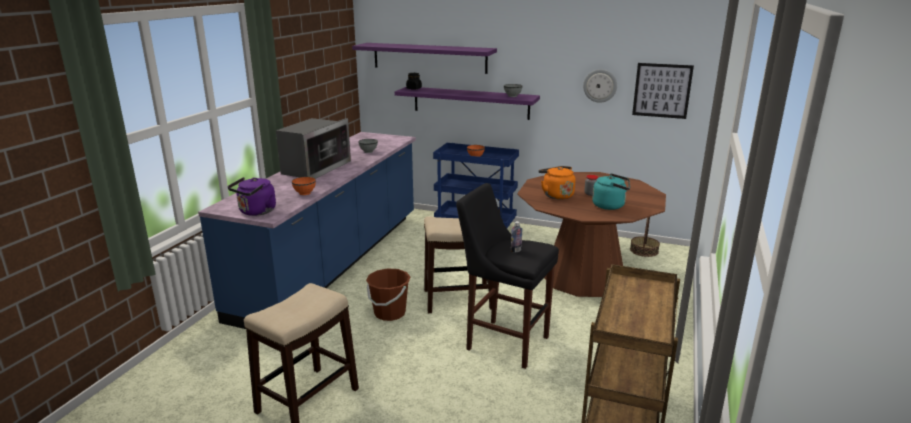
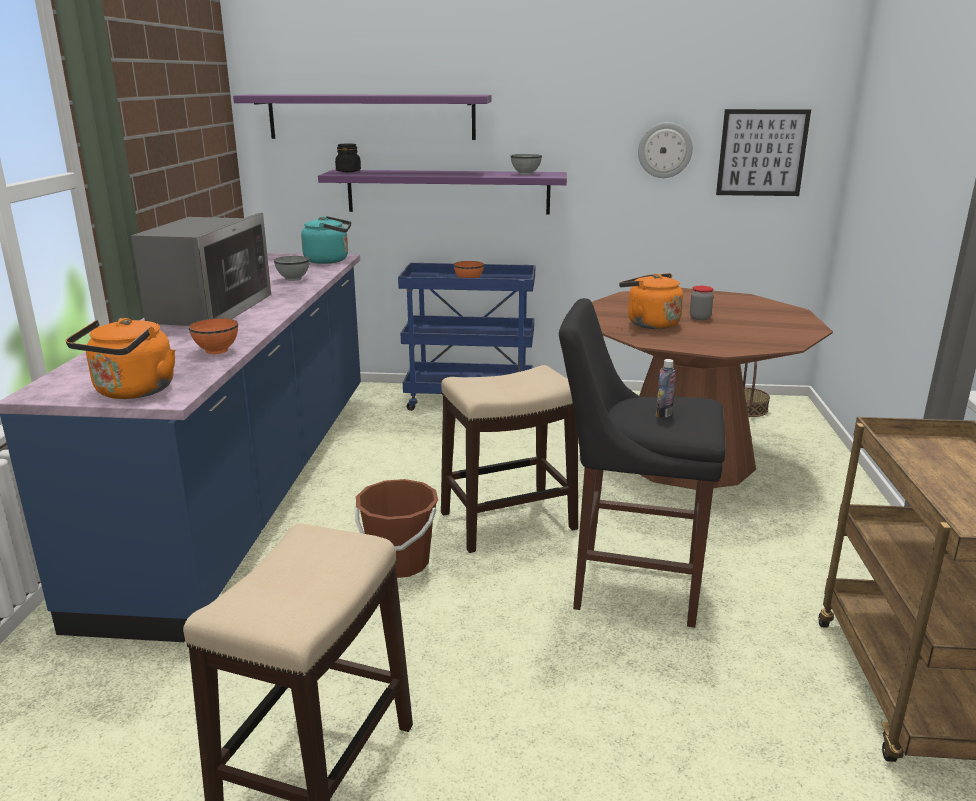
camera: 15 degrees left, 0 degrees up
purple kettle [228,177,276,216] -> orange kettle [66,318,175,399]
turquoise kettle [592,173,630,210] -> turquoise kettle moved to [301,216,351,264]

